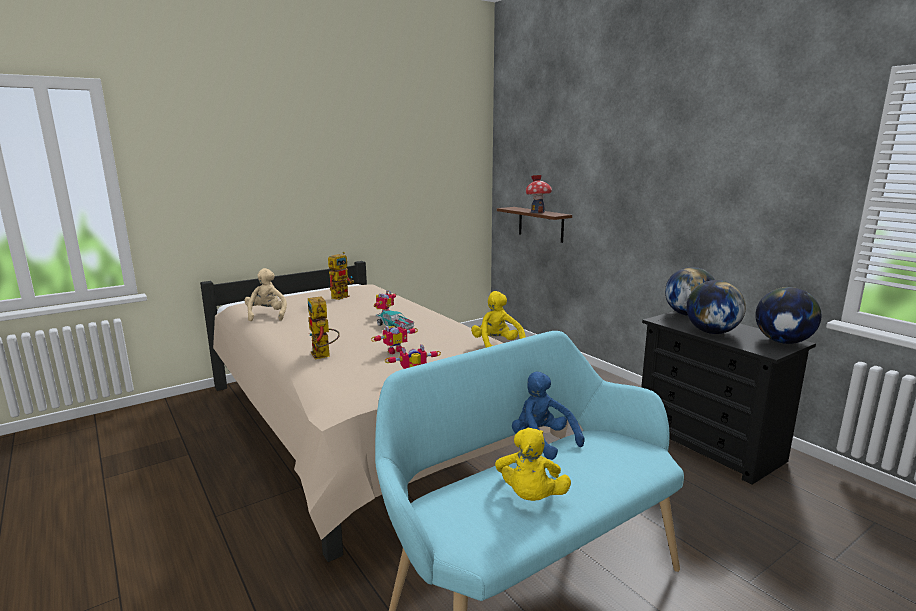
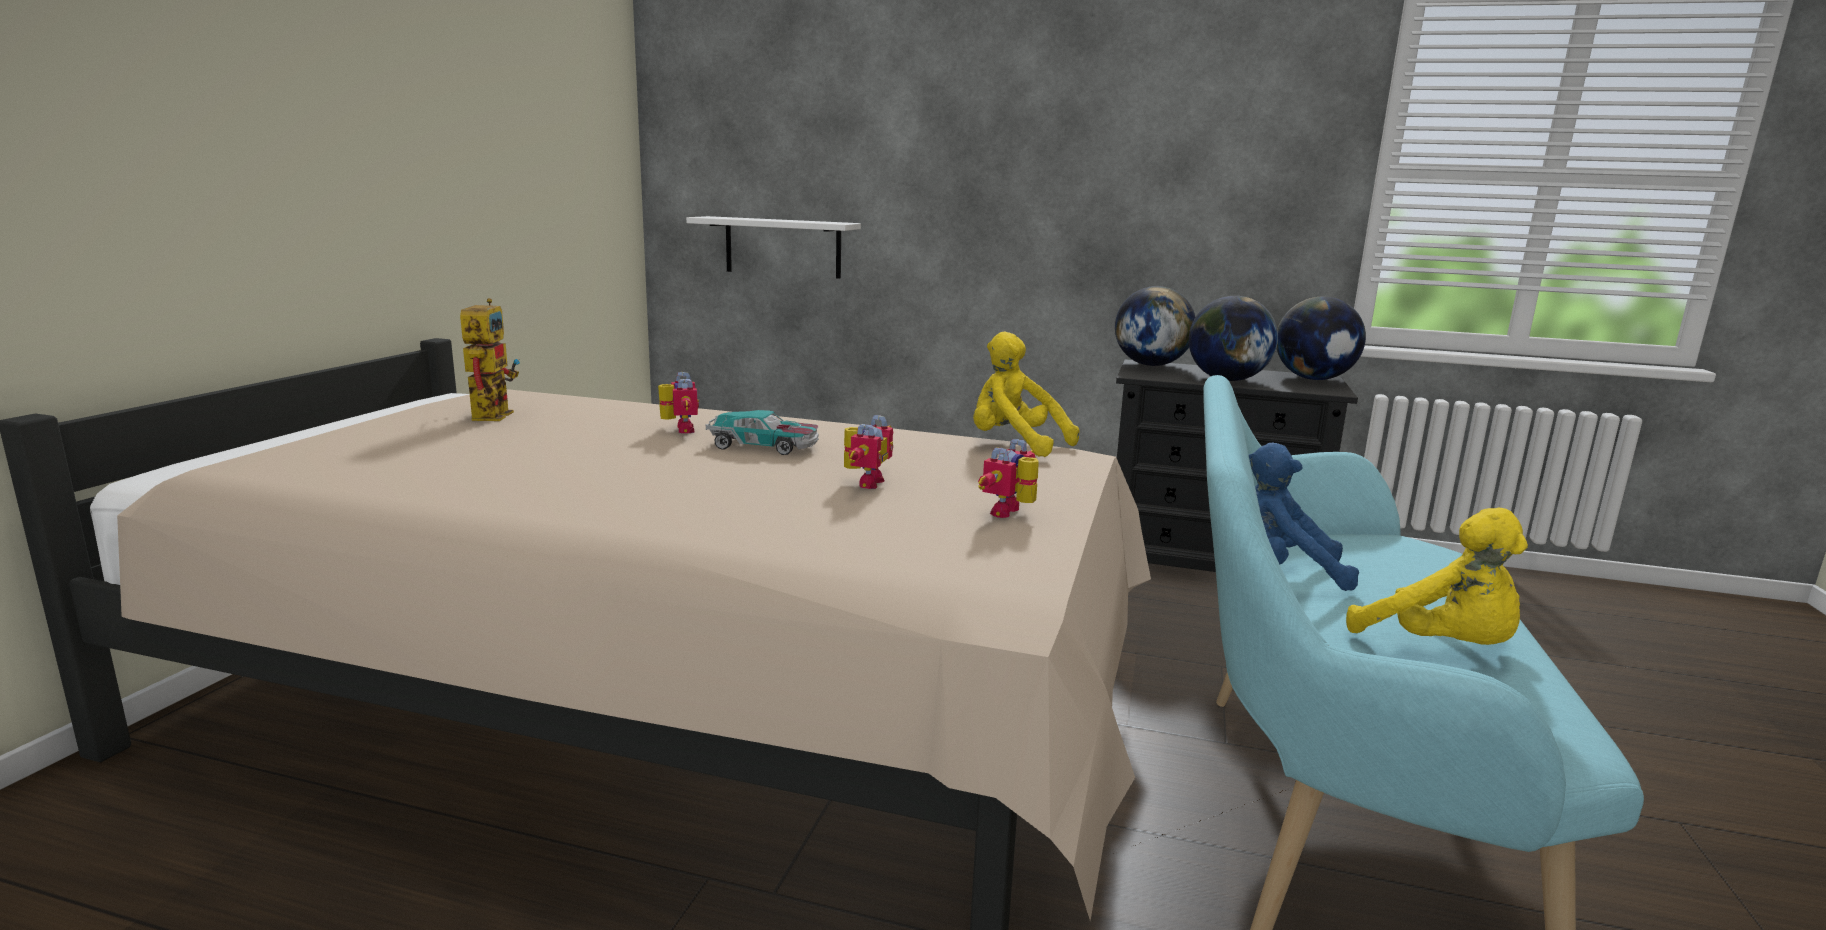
camera: 40 degrees left, 0 degrees up
beige plush toy [244,268,287,321] -> none
toy robot [308,297,340,360] -> none
brown shelf [497,207,572,243] -> white shelf [686,216,861,279]
toy house [525,175,552,213] -> none

